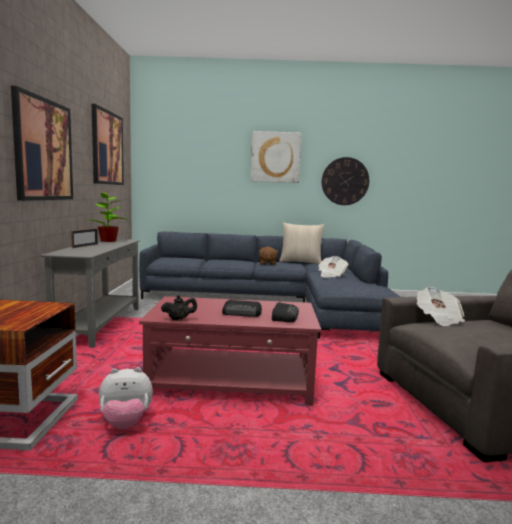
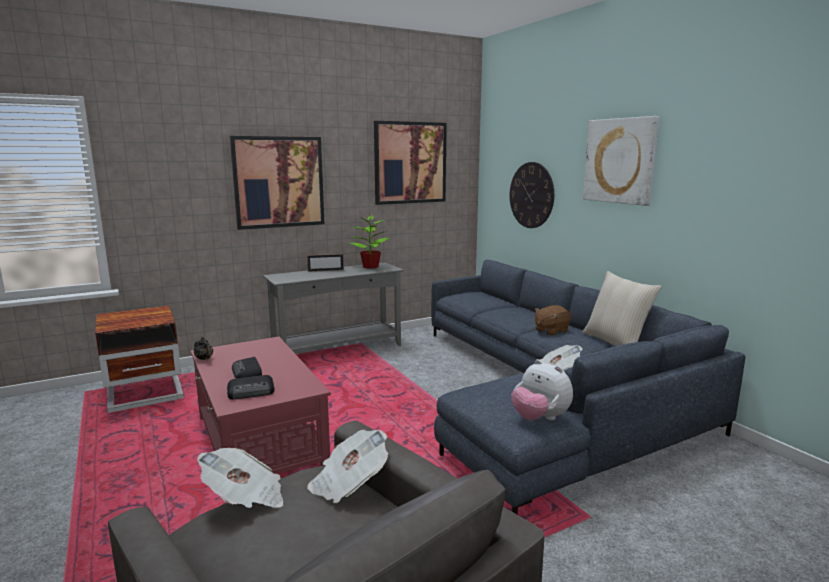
camera: 60 degrees right, 5 degrees up
plush toy [99,367,153,429] -> plush toy moved to [511,359,573,420]
wall clock [322,157,369,205] -> wall clock moved to [510,162,554,228]
none -> newspaper [197,448,283,508]

